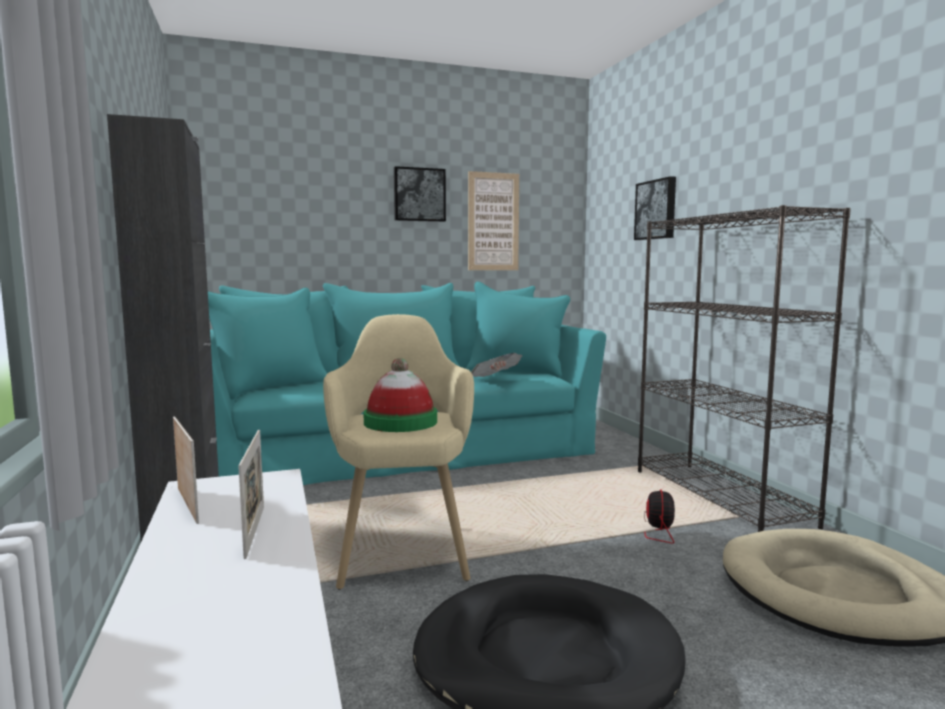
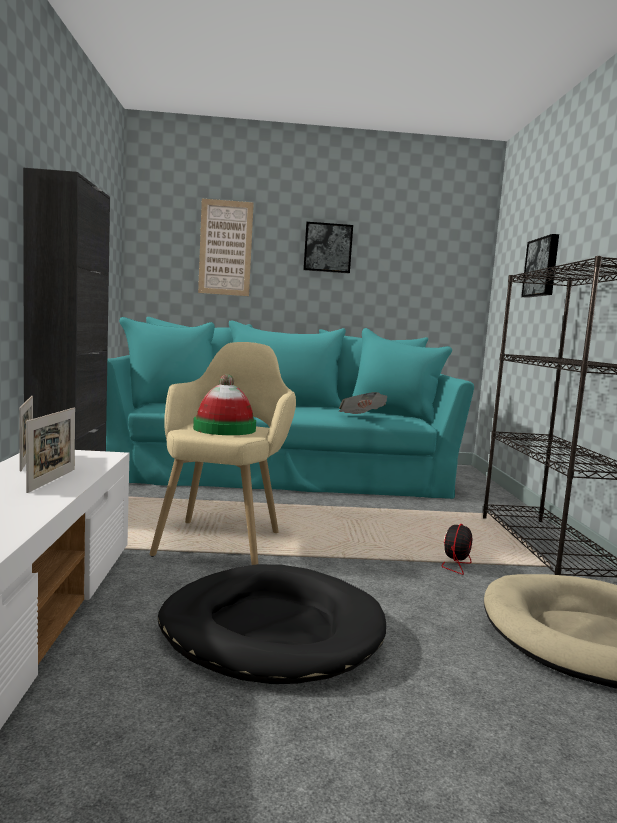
camera: 15 degrees right, 0 degrees up
picture [468,171,519,270] -> picture moved to [198,199,254,296]

